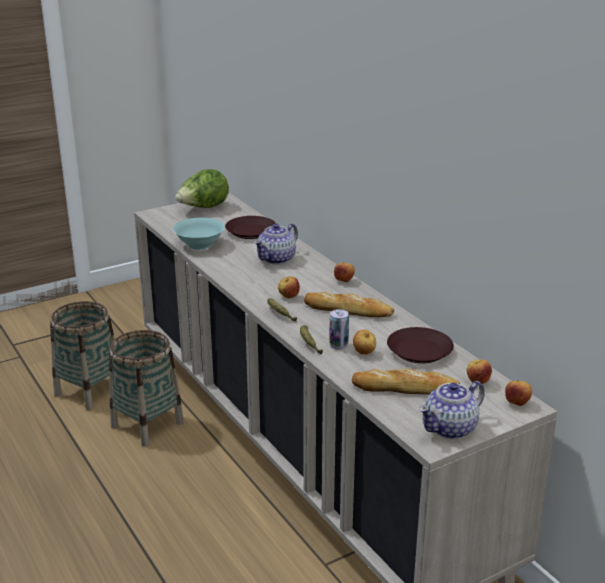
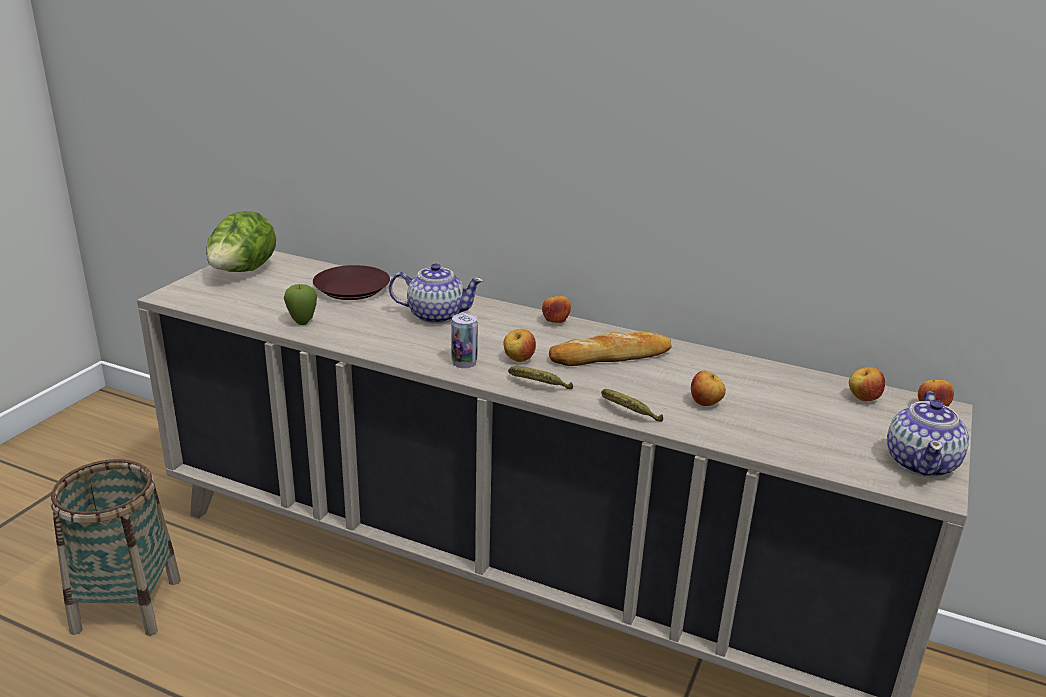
camera: 35 degrees left, 0 degrees up
basket [109,330,184,446] -> none
turquoise bowl [173,218,225,250] -> apple [284,284,317,325]
teapot [254,223,298,265] -> teapot turned 90 degrees counterclockwise [389,263,484,324]
can [329,309,349,350] -> can moved to [452,313,478,368]
bread [352,369,460,395] -> none
brown plate [387,327,454,363] -> none

